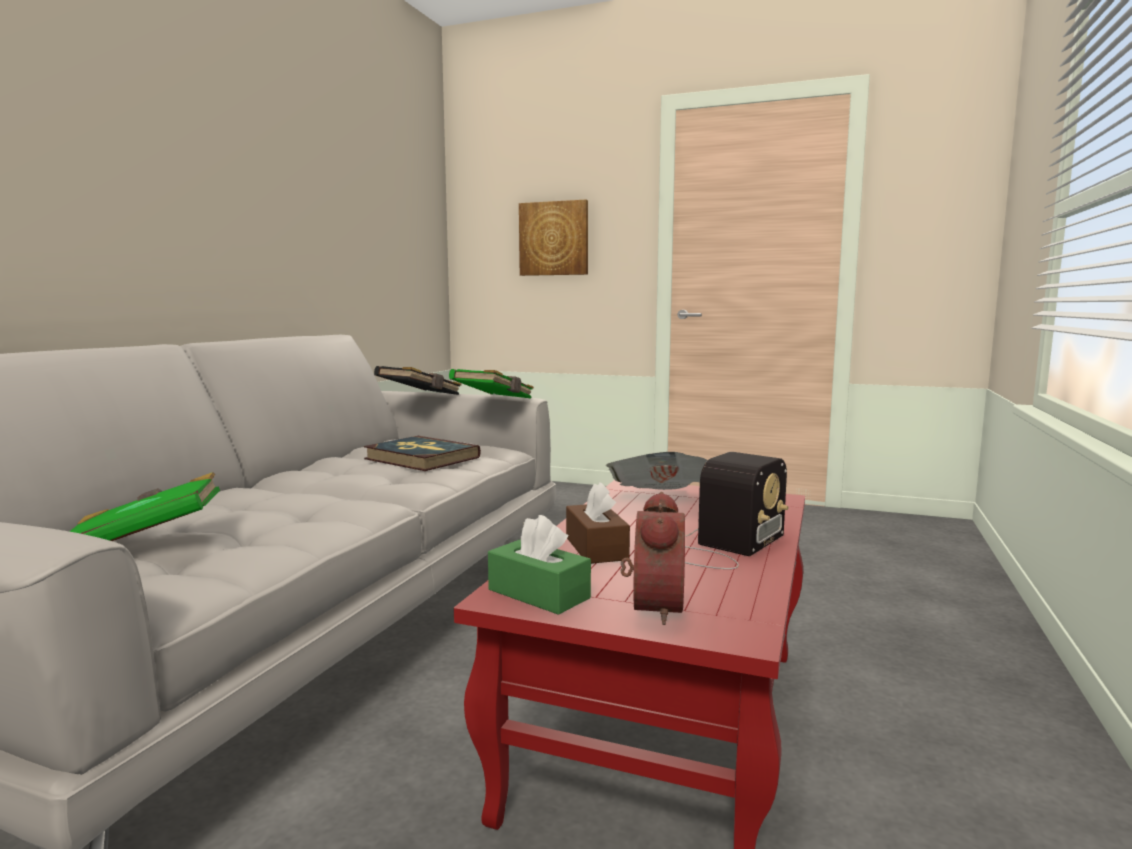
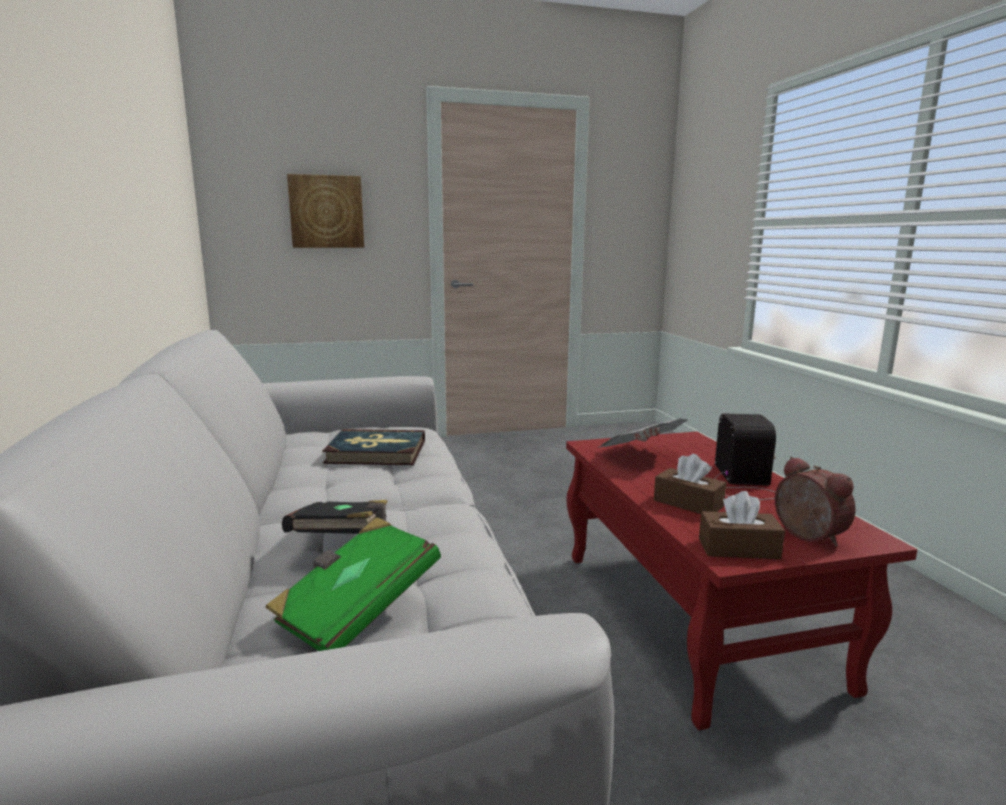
camera: 35 degrees left, 5 degrees up
black book [374,366,462,395] -> black book moved to [282,500,388,534]
green book [449,369,534,398] -> none
green tissue box [488,515,591,615] -> brown tissue box [699,491,785,559]

